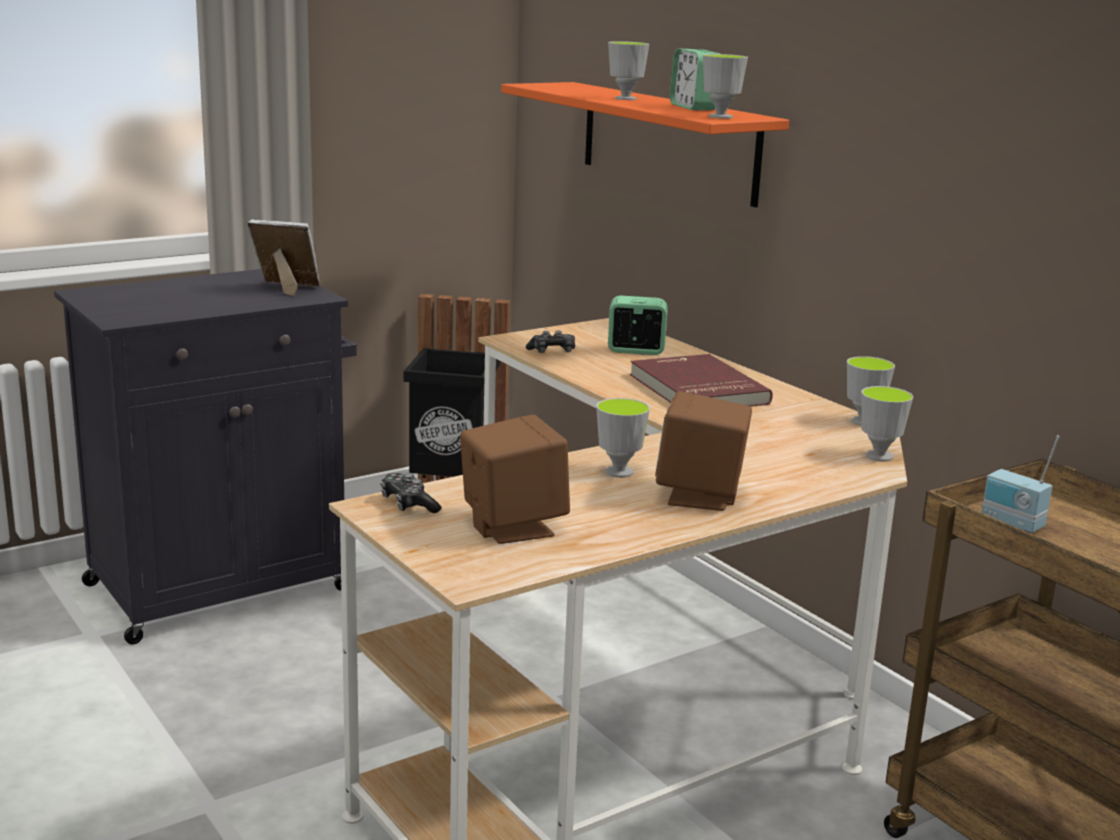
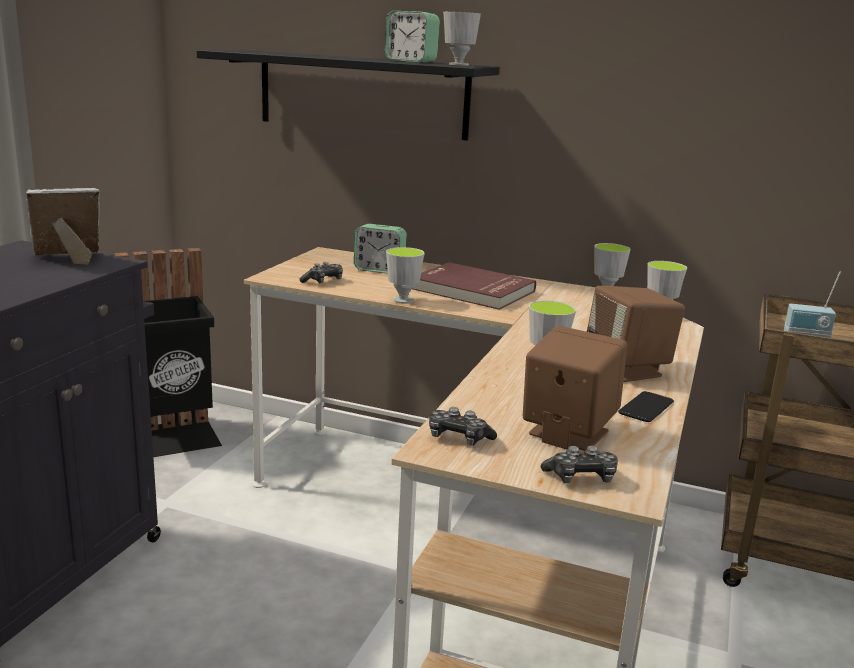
camera: 35 degrees left, 0 degrees up
orange shelf [501,82,789,207] -> black shelf [197,50,499,141]
cup [608,41,649,100] -> cup moved to [386,247,425,304]
alarm clock [608,296,668,355] -> alarm clock turned 135 degrees counterclockwise [354,224,407,274]
none -> game controller [541,445,618,483]
none -> phone [618,391,674,422]

